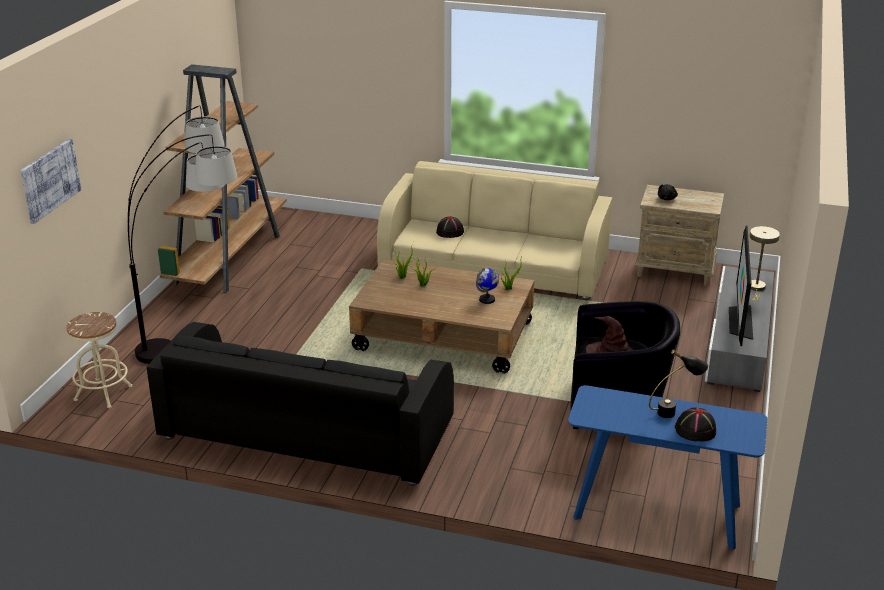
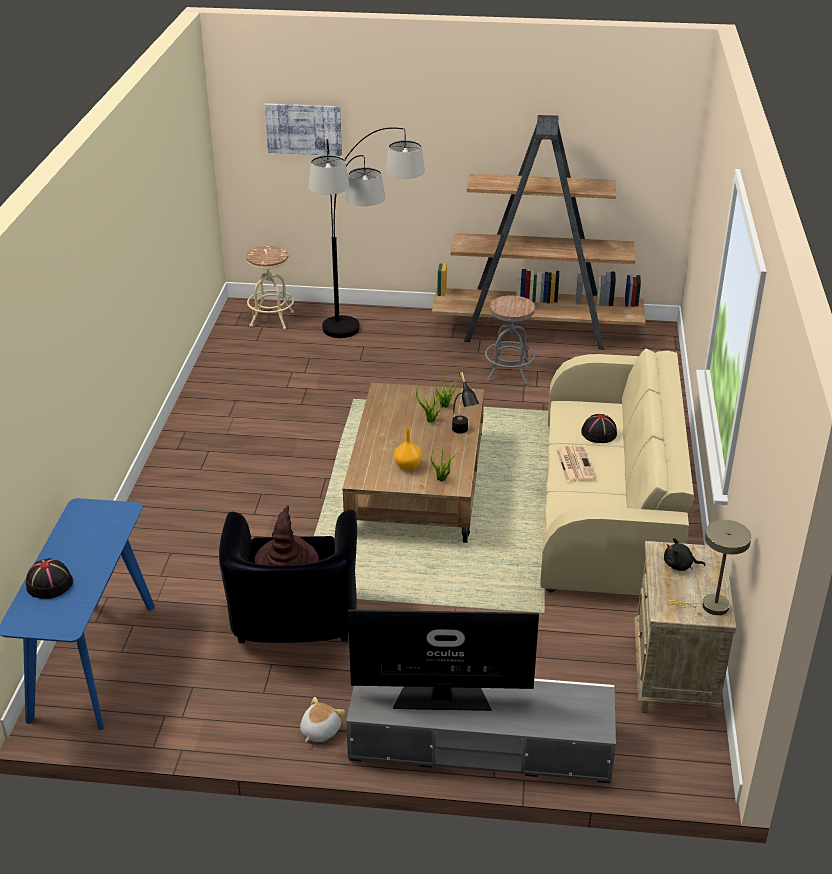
camera: 80 degrees right, 5 degrees up
black sofa [147,322,454,486] -> none
globe [476,268,499,304] -> orange vase [394,428,422,471]
black table lamp [649,349,708,418] -> black table lamp moved to [452,372,479,434]
beige table lamp [750,226,780,301] -> beige table lamp moved to [668,520,752,615]
none -> plush toy [300,697,345,742]
none -> grey stool [485,295,535,385]
none -> newspaper [556,446,595,482]

